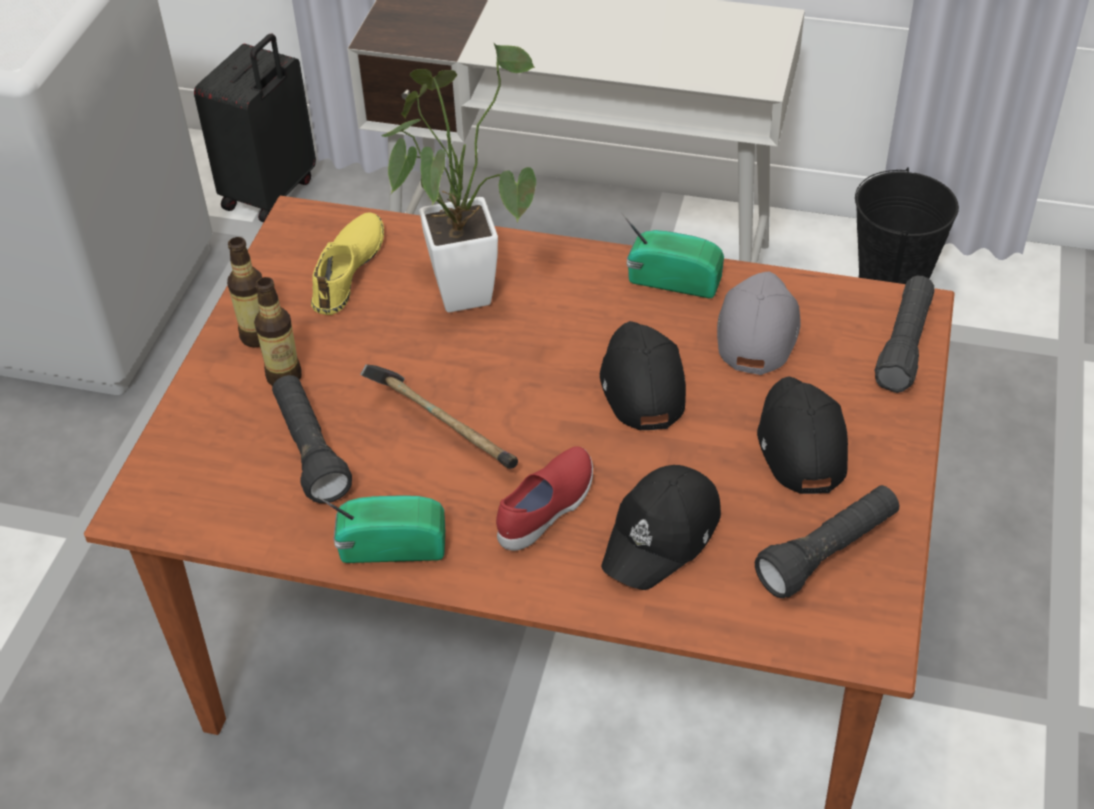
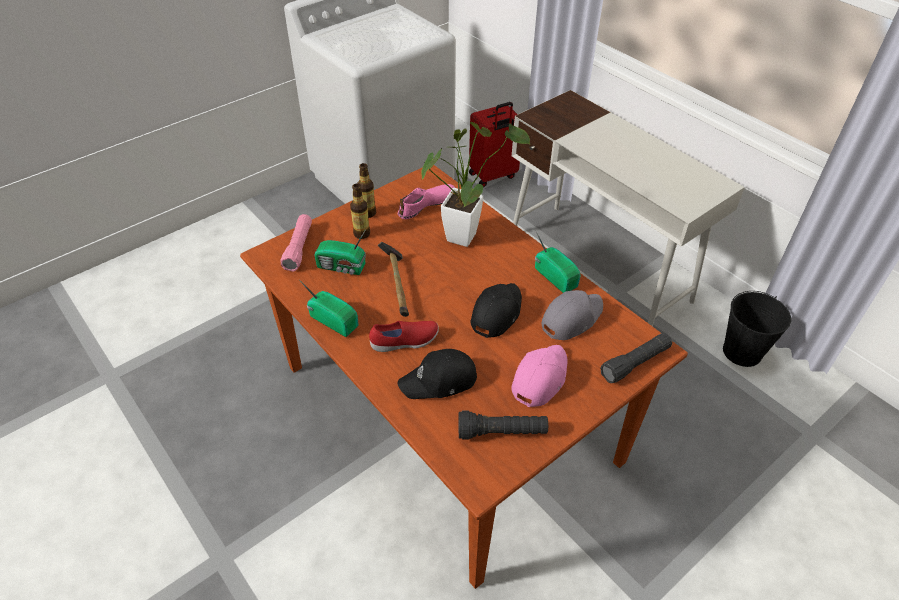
camera: 35 degrees right, 0 degrees up
black suitcase [194,33,316,222] -> red suitcase [469,102,520,187]
black flashlight [272,375,352,503] -> radio [314,229,366,275]
yellow shoe [311,212,384,315] -> pink shoe [398,184,455,219]
black cap [757,376,848,494] -> pink cap [511,345,568,407]
none -> pink flashlight [280,214,312,271]

